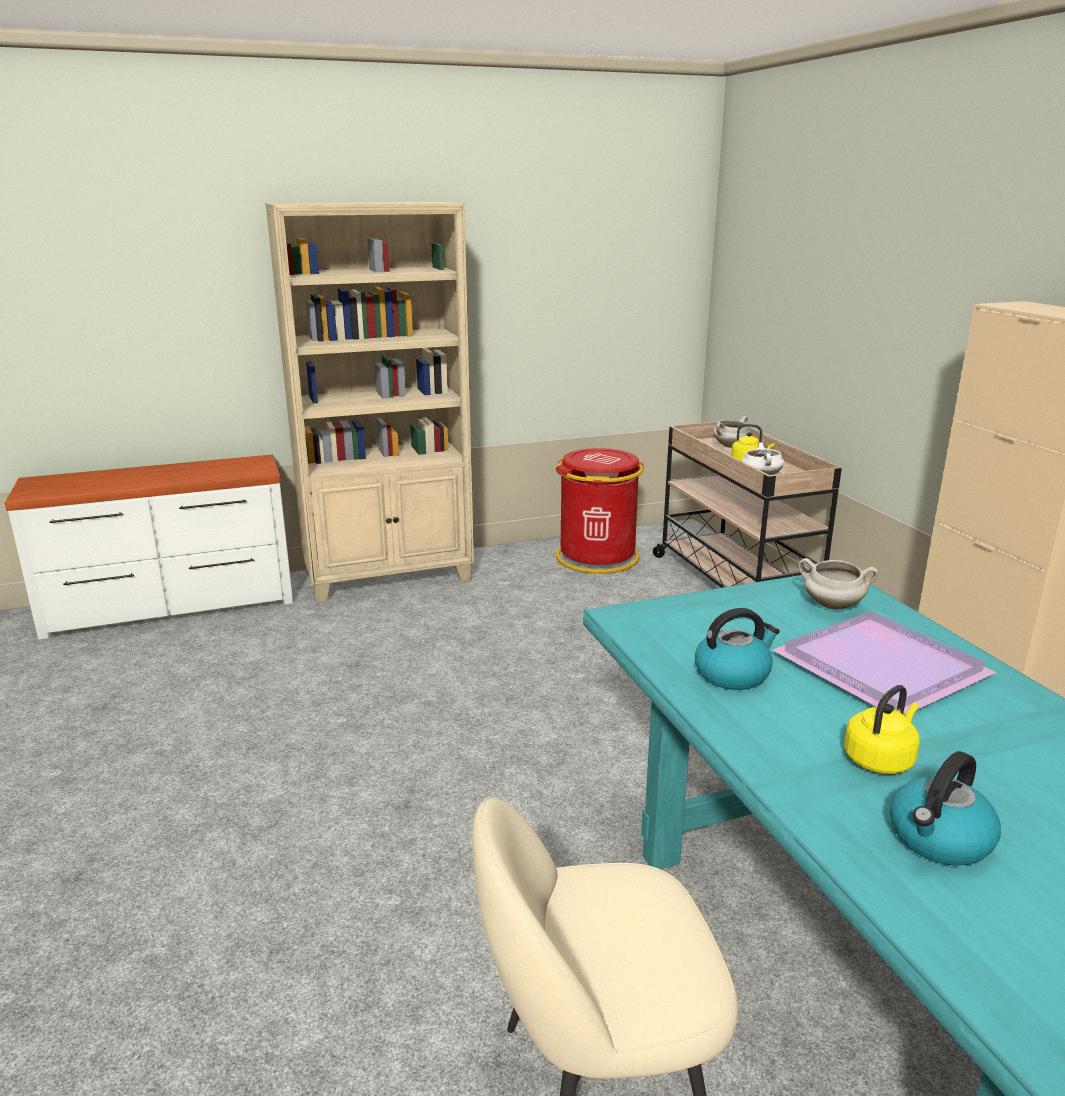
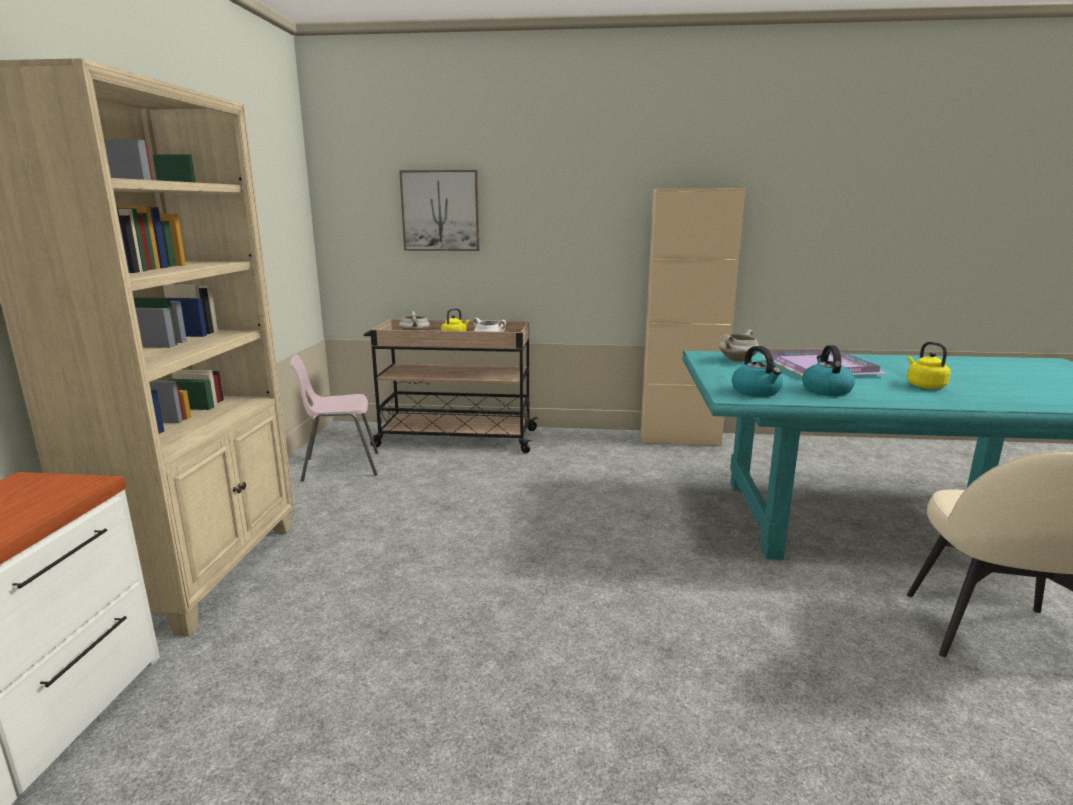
camera: 65 degrees left, 5 degrees down
red trash can [556,448,644,574] -> pink chair [290,355,378,481]
kettle [890,751,1001,866] -> kettle moved to [732,346,783,397]
none -> picture [399,170,480,251]

